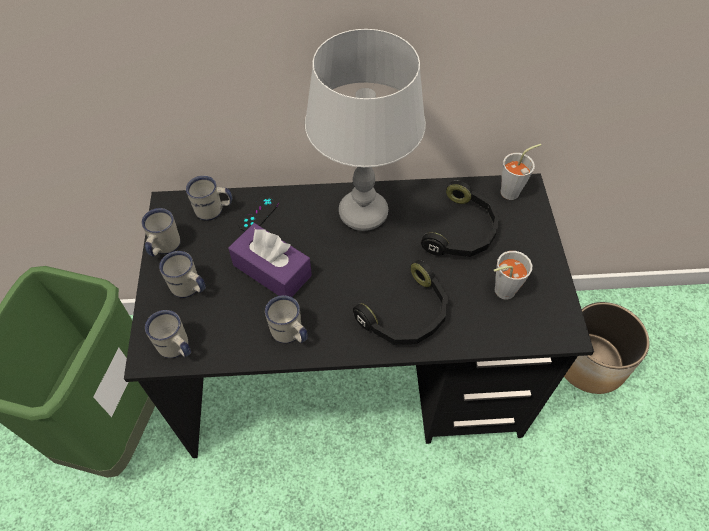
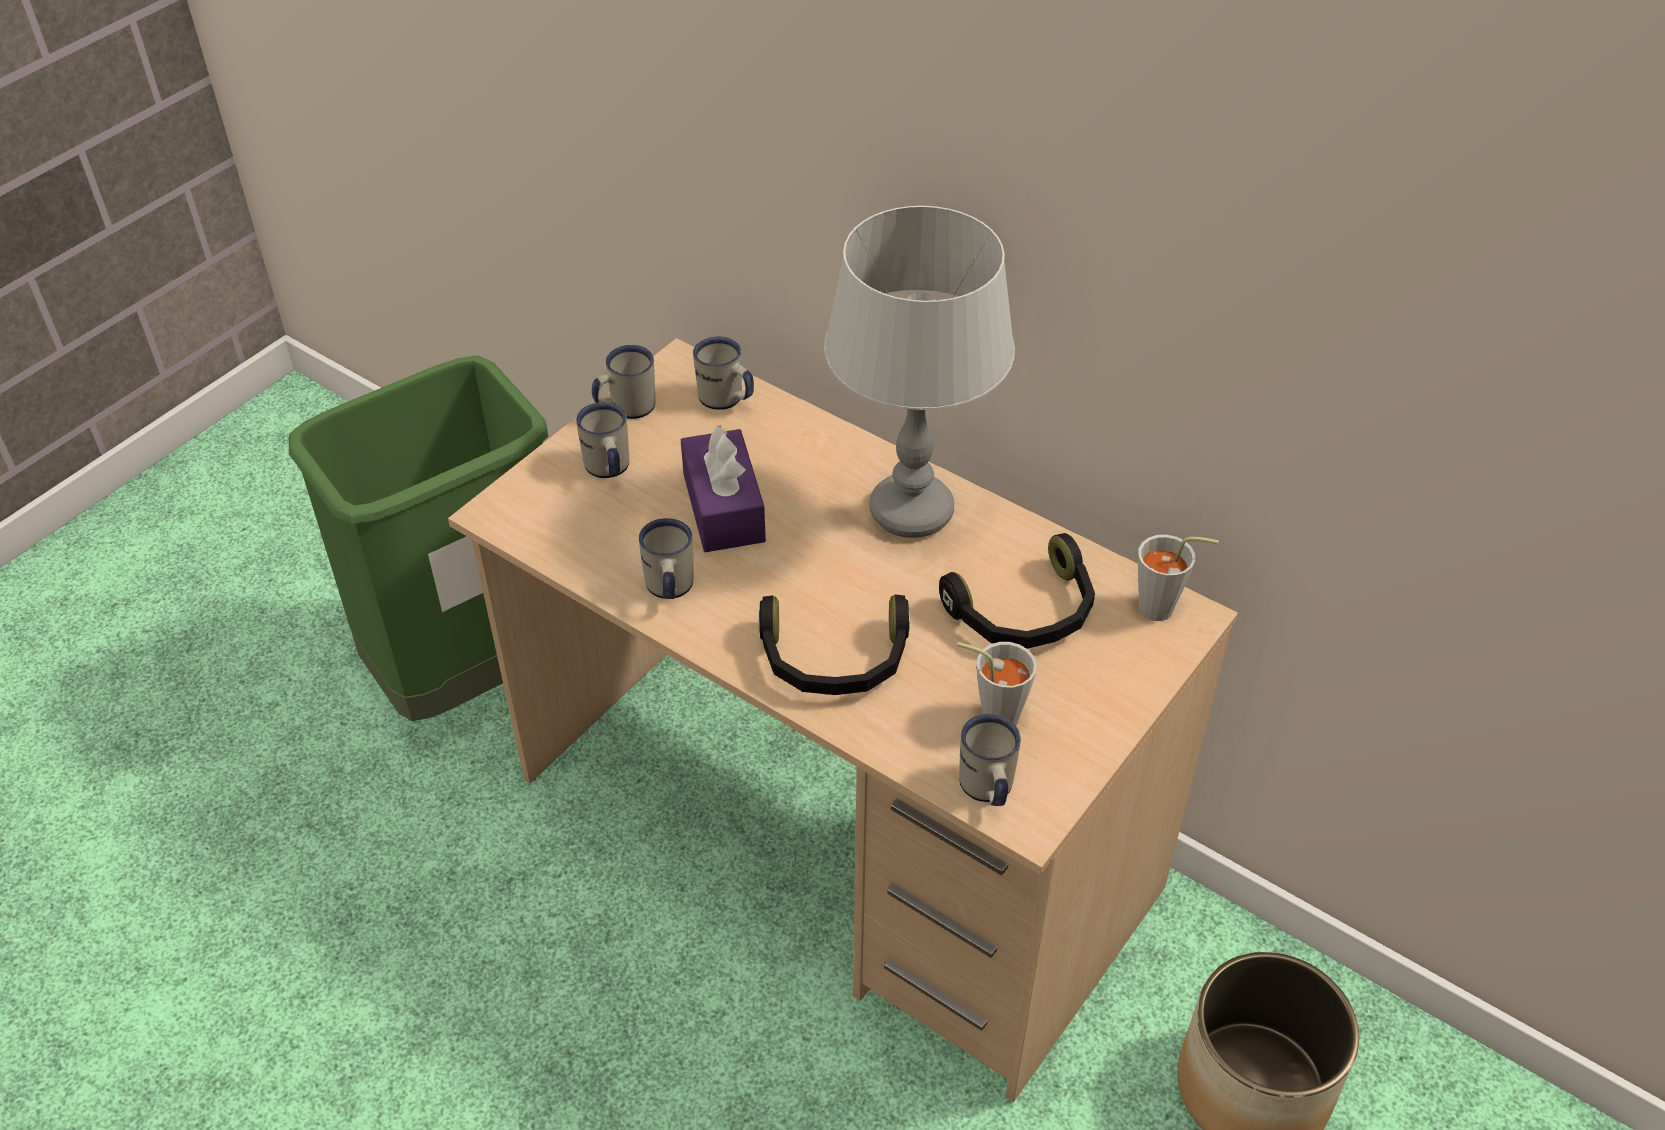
camera: 40 degrees right, 10 degrees down
black desk [124,173,594,458] -> beige desk [448,338,1238,1102]
white mug [145,310,191,358] -> white mug moved to [959,714,1021,806]
black game controller [238,194,279,231] -> none

